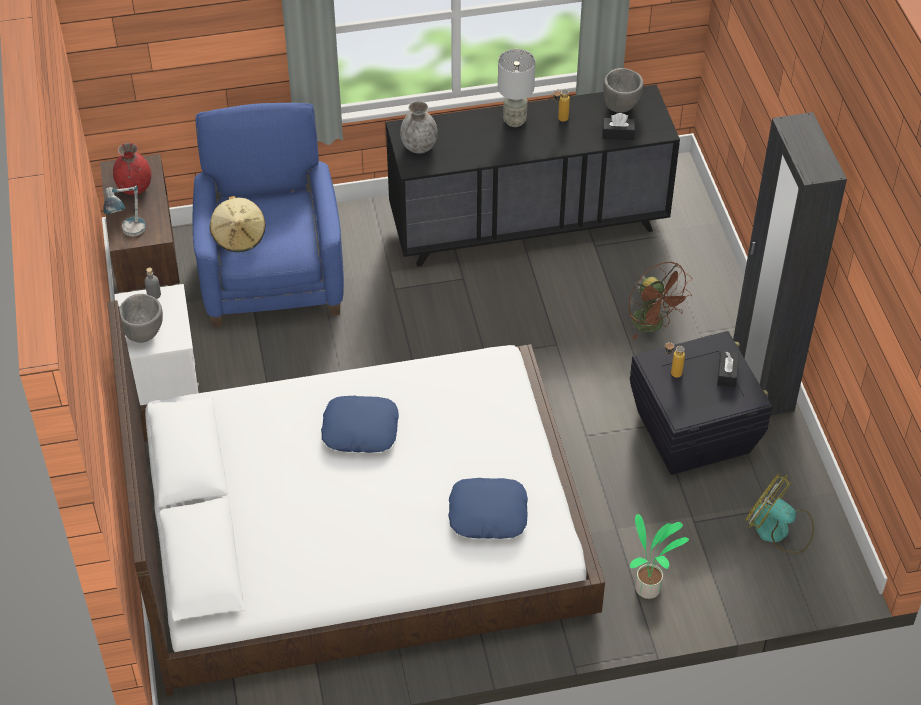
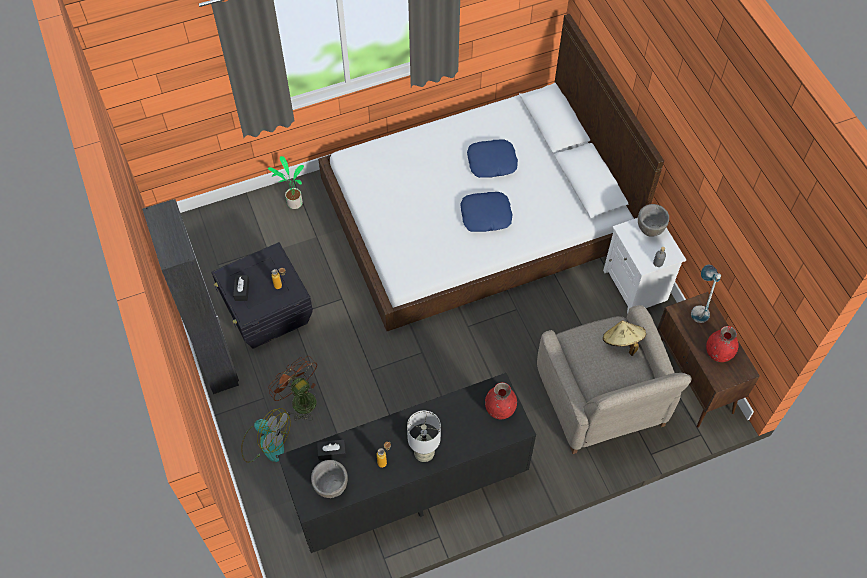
camera: 170 degrees right, 10 degrees up
blue armchair [193,103,344,327] -> beige armchair [537,305,691,454]
grey vase [400,101,438,154] -> red vase [485,382,517,419]
blue pillow [448,478,528,539] -> blue pillow moved to [467,139,518,178]
fan [745,474,814,553] -> fan moved to [241,408,291,463]

